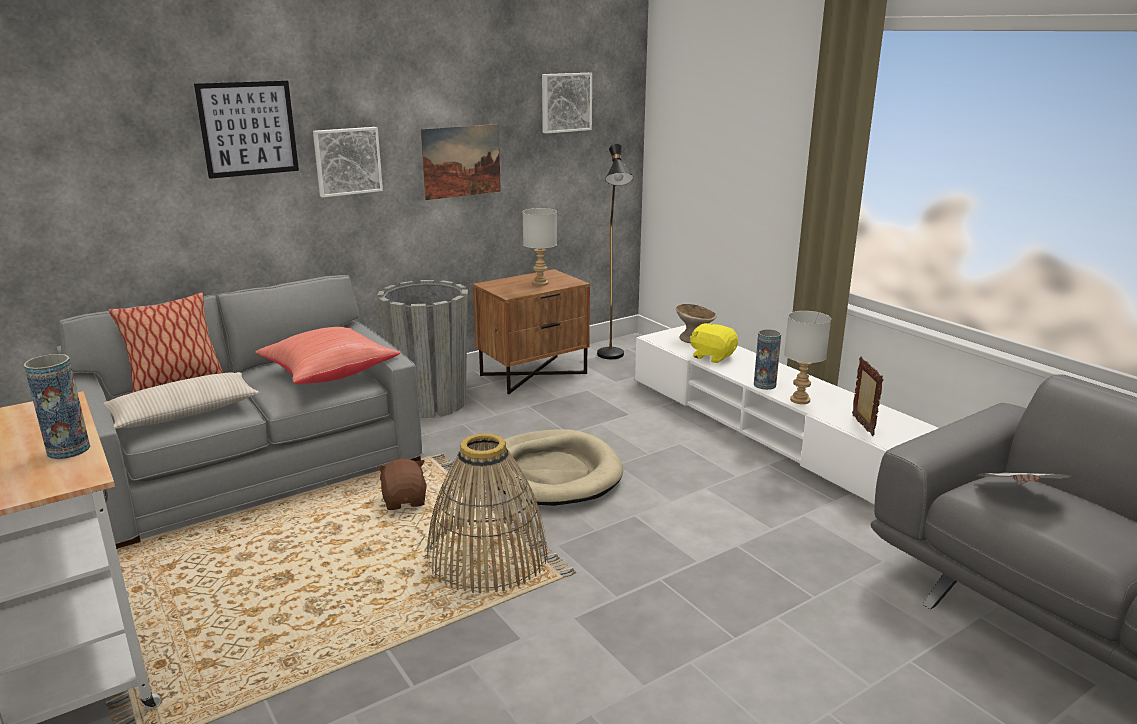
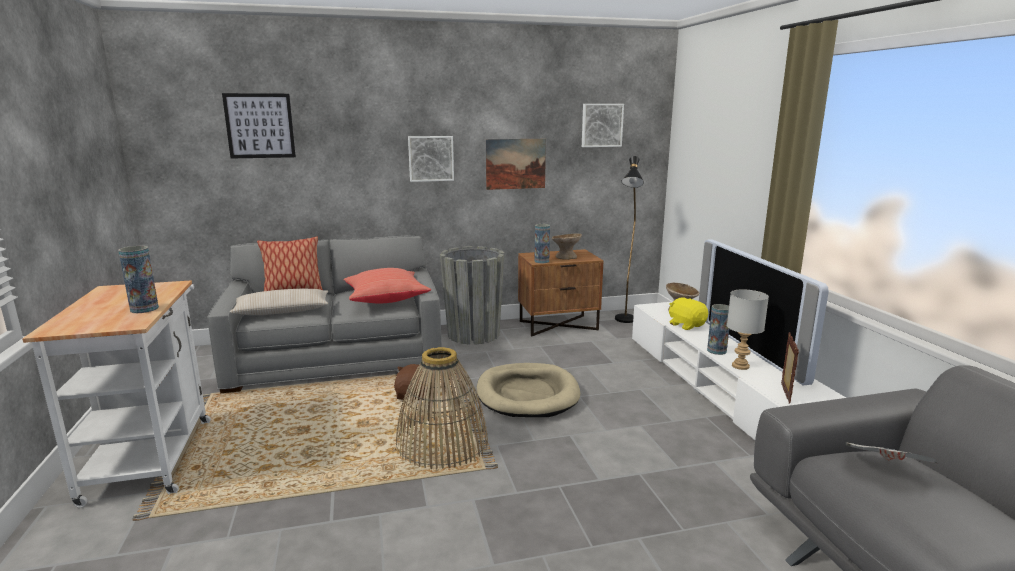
camera: 20 degrees right, 5 degrees down
picture [194,81,299,179] -> picture moved to [222,93,296,159]
grey table lamp [523,208,557,286] -> beige bowl [552,233,582,260]
none -> vase [534,224,550,263]
none -> television [699,239,829,386]

